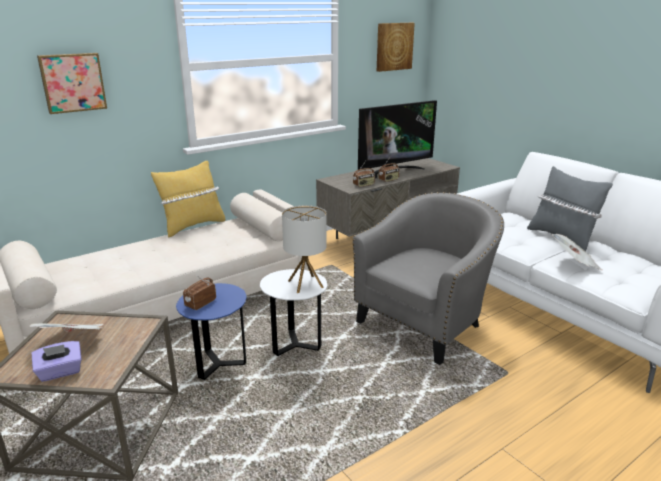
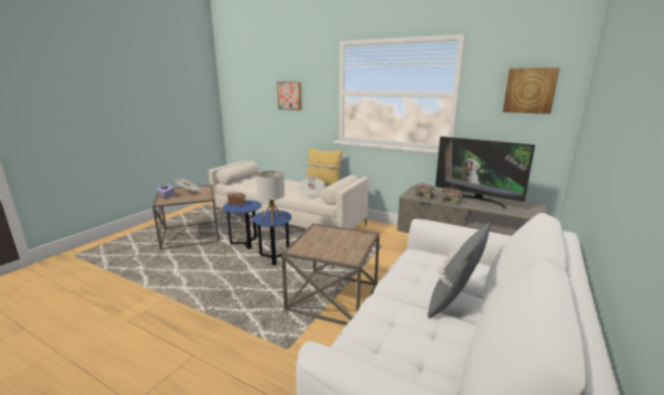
camera: 65 degrees right, 5 degrees down
white side table [260,269,327,356] -> blue side table [252,210,292,265]
grey armchair [353,192,504,365] -> brown side table [281,223,380,325]
newspaper [551,234,602,270] -> newspaper moved to [299,176,325,199]

